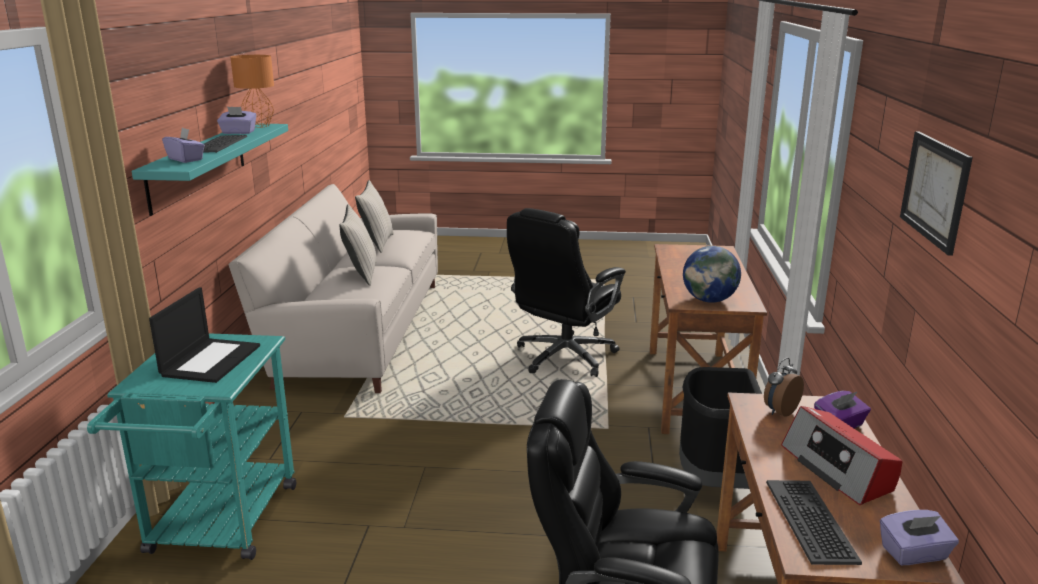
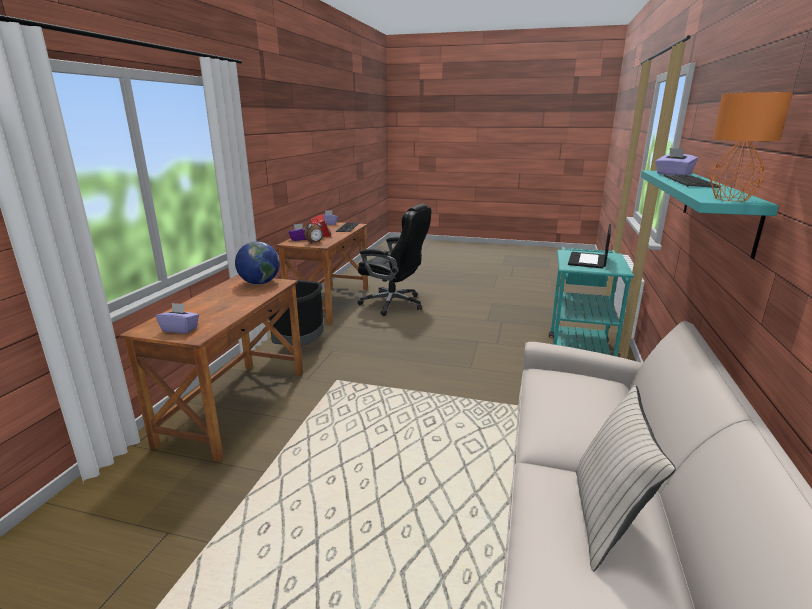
camera: 170 degrees left, 0 degrees up
purple tissue box [217,107,256,134] -> purple tissue box moved to [156,303,199,334]
beige pillow [339,204,376,286] -> none
black office chair [507,208,626,377] -> none
picture [900,131,973,256] -> none

